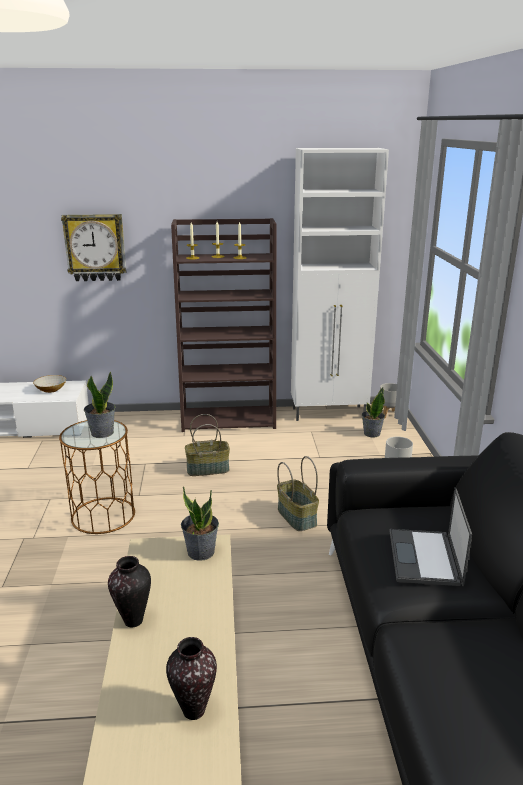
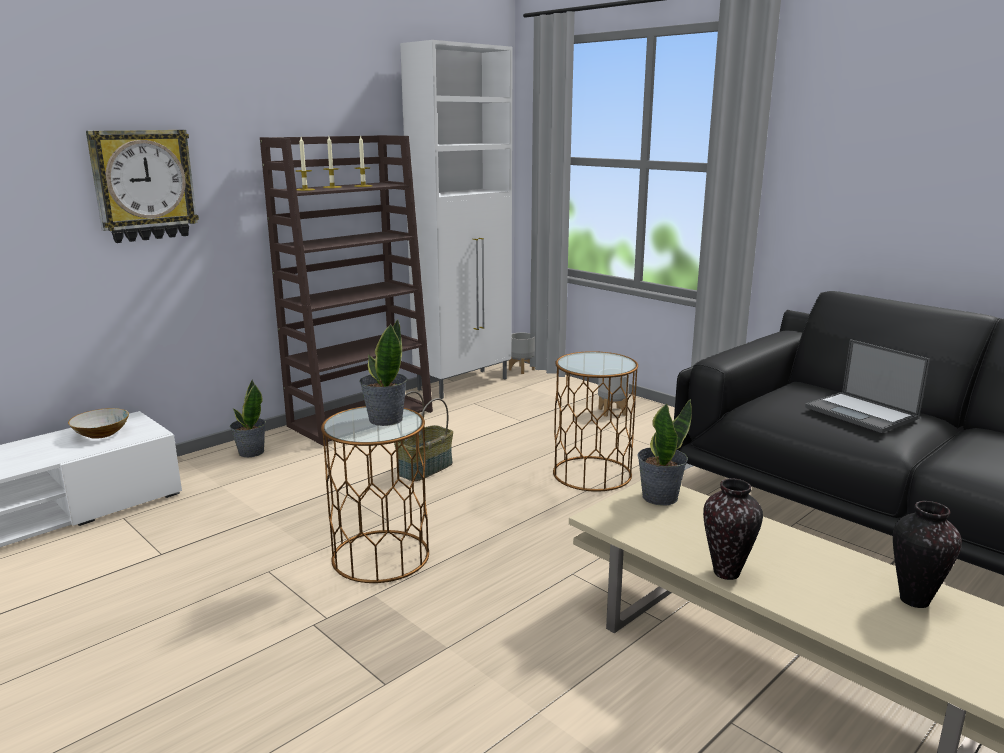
camera: 40 degrees left, 5 degrees down
basket [277,456,319,531] -> brown side table [553,351,638,492]
potted plant [362,387,385,437] -> potted plant moved to [230,380,266,457]

